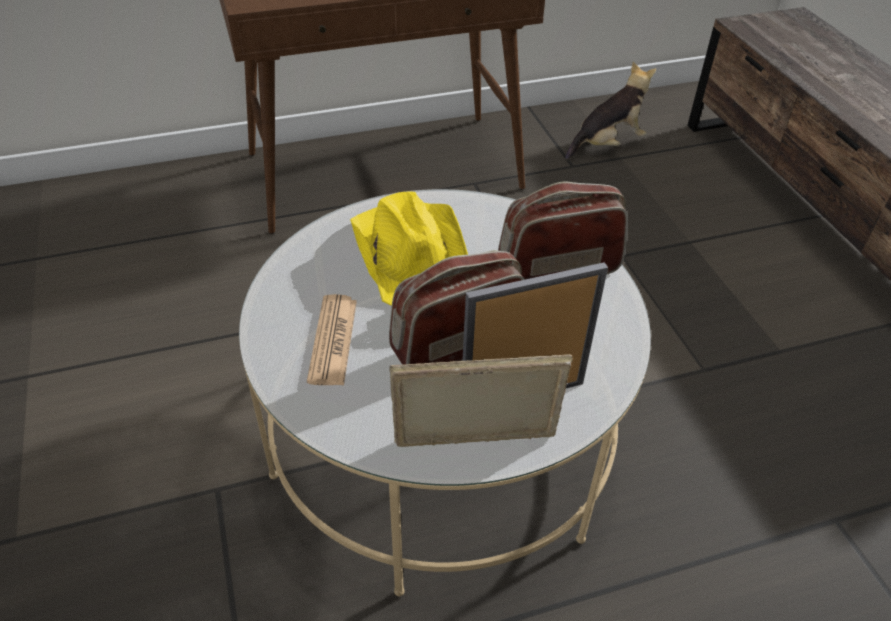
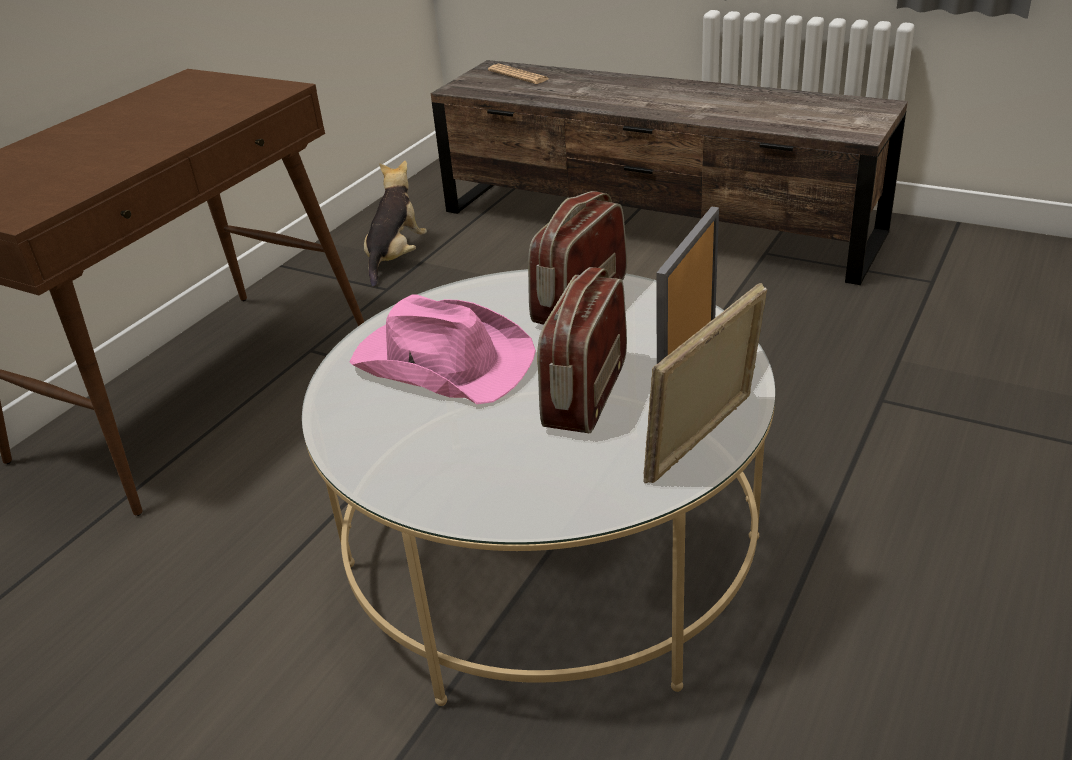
camera: 40 degrees left, 10 degrees down
newspaper [307,294,357,386] -> newspaper moved to [488,64,549,84]
yellow hat [350,192,468,306] -> pink hat [350,294,536,404]

